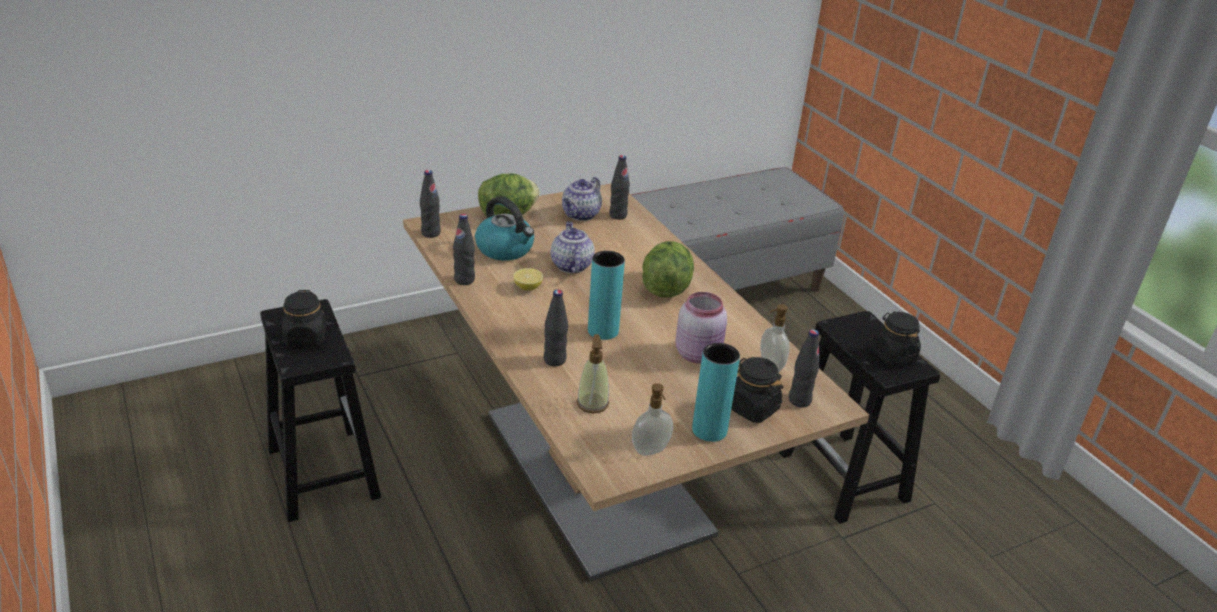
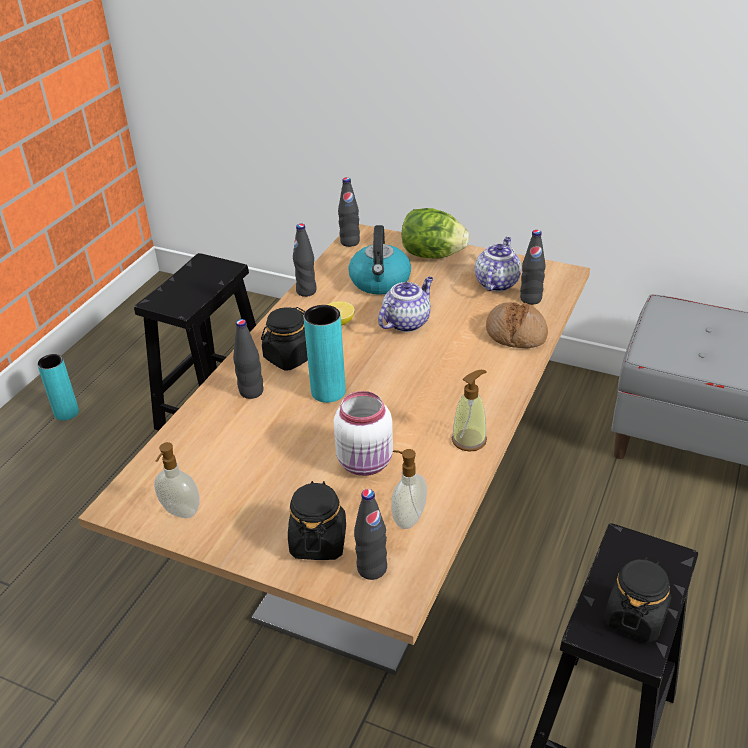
camera: 55 degrees right, 5 degrees up
black jar [282,290,327,346] -> black jar moved to [261,307,308,370]
teapot [562,177,602,221] -> teapot turned 120 degrees clockwise [475,237,521,292]
soap dispenser [577,334,609,413] -> soap dispenser moved to [452,370,487,452]
lettuce [642,241,694,298] -> none
pink jar [676,292,727,364] -> white jar [333,391,393,476]
turquoise vase [692,343,740,442] -> turquoise vase moved to [37,354,79,421]
none -> bread [486,302,548,349]

